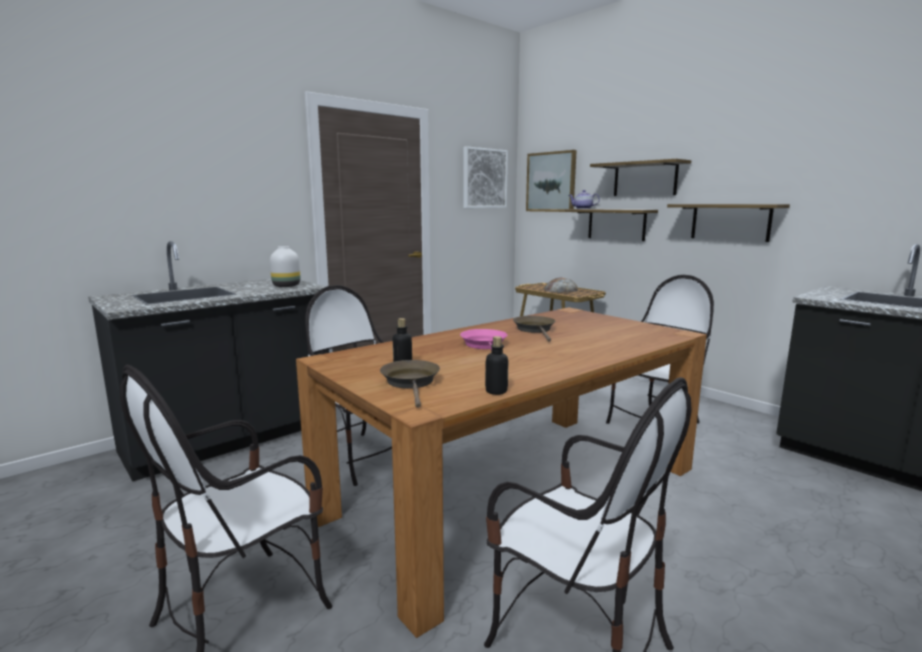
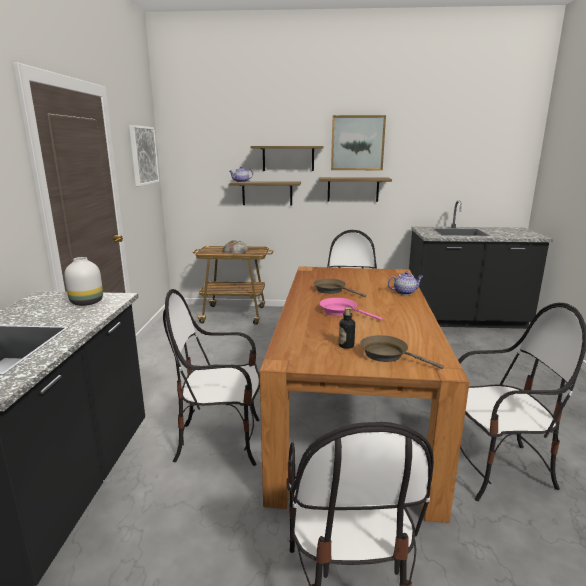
camera: 45 degrees left, 5 degrees up
bottle [485,336,508,395] -> none
picture [526,150,577,212] -> picture moved to [331,115,386,170]
none -> teapot [388,271,424,295]

